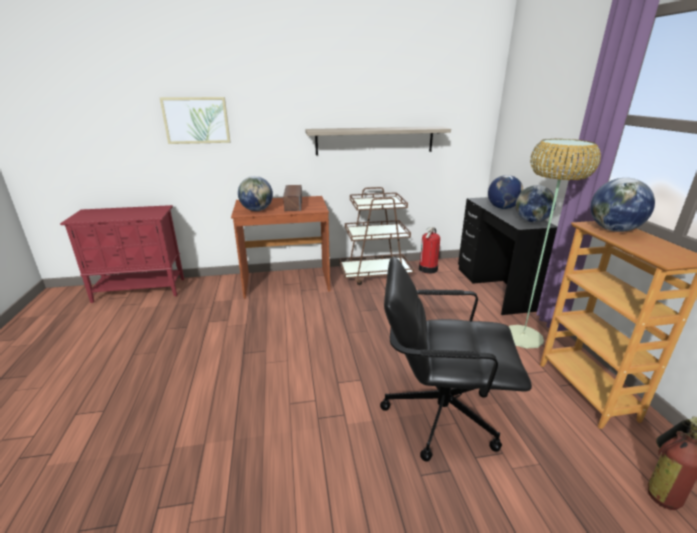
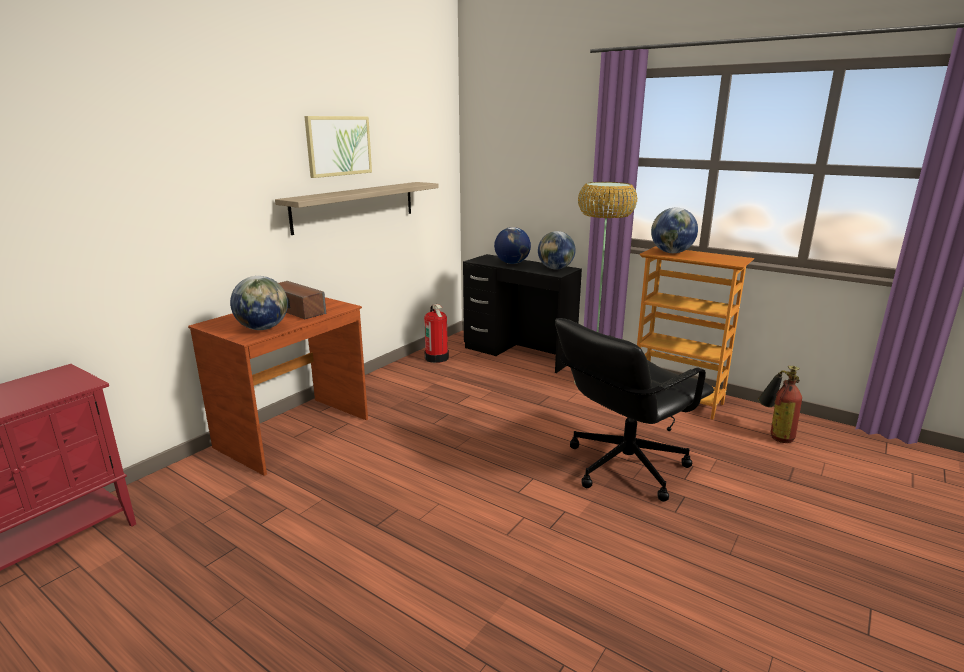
camera: 45 degrees left, 5 degrees down
picture [160,97,230,144] -> picture moved to [304,116,372,178]
brown cart [339,187,414,285] -> none

